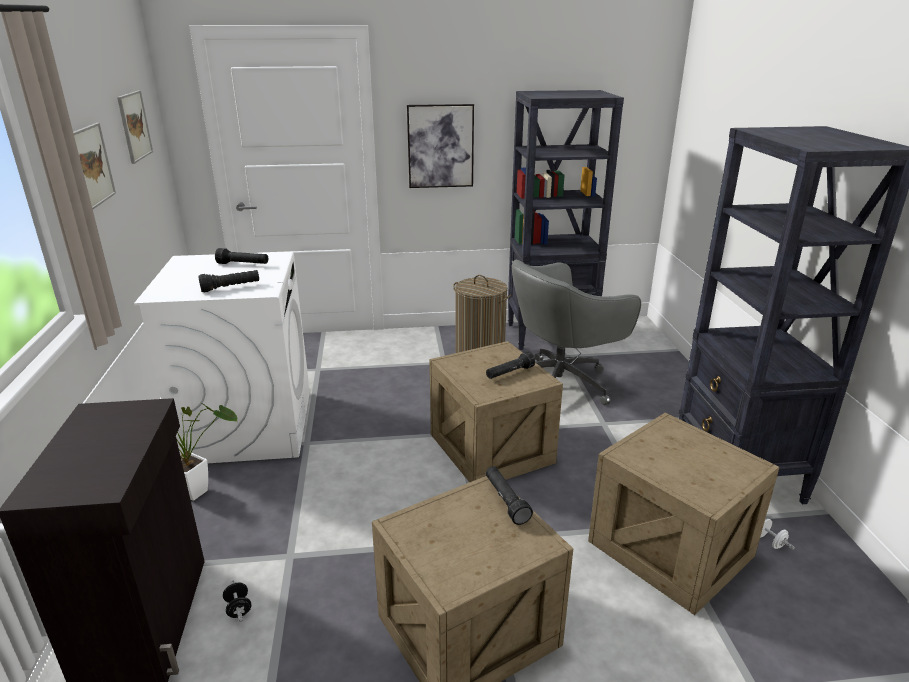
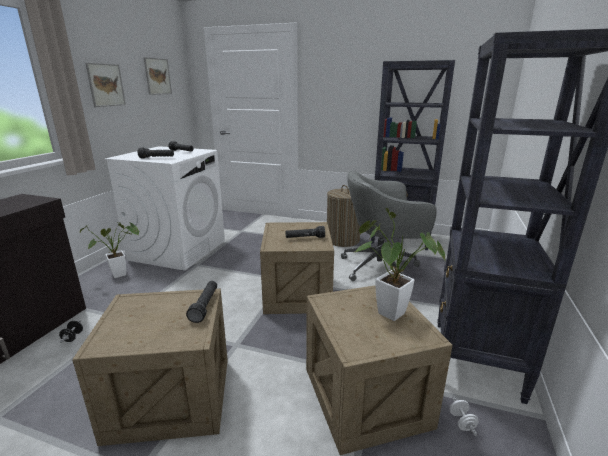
camera: 25 degrees right, 5 degrees down
picture [407,104,474,188] -> none
none -> potted plant [353,208,446,321]

